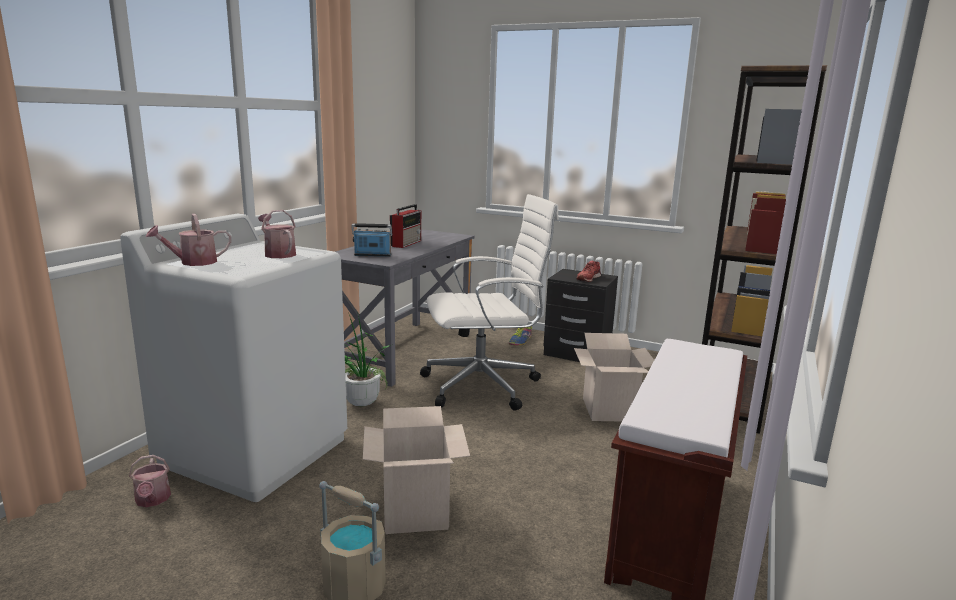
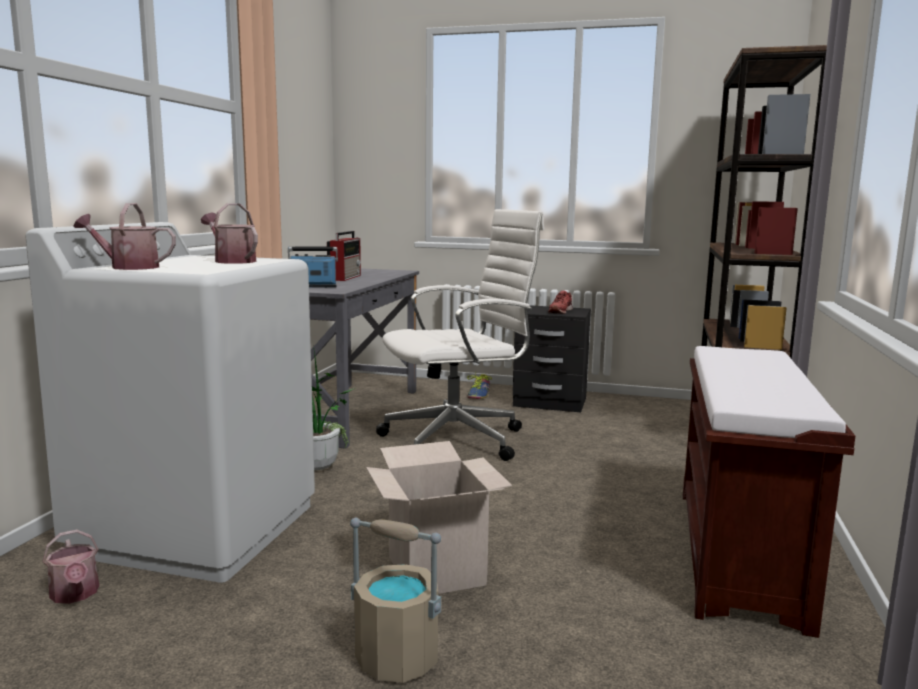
camera: 10 degrees left, 5 degrees down
watering can [146,214,231,266] -> watering can turned 45 degrees clockwise [73,203,176,270]
cardboard box [574,333,654,422] -> none

